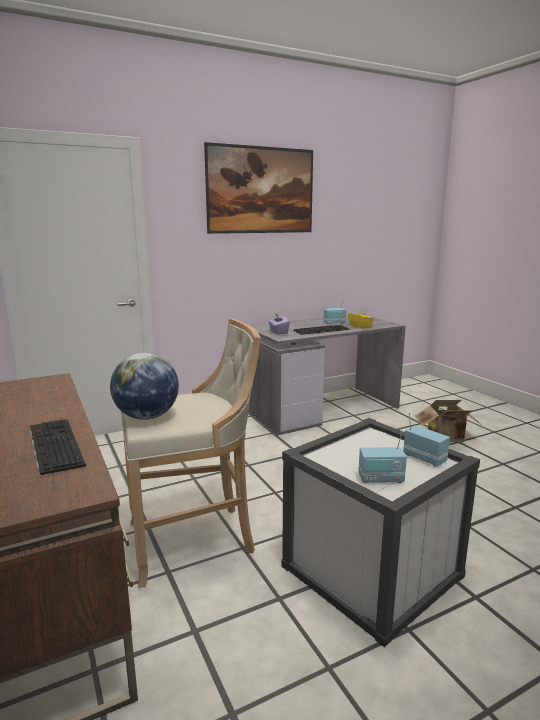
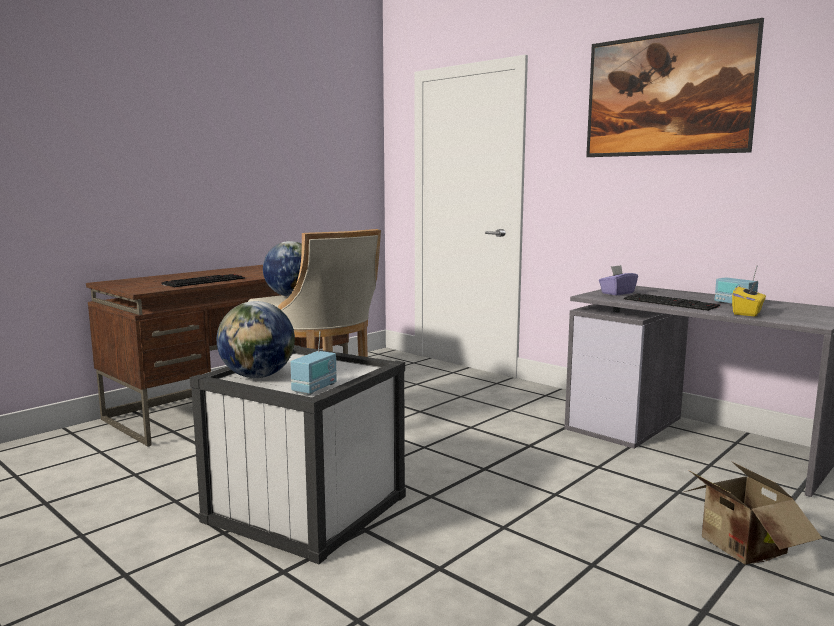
camera: 70 degrees right, 5 degrees down
radio [358,431,407,483] -> globe [217,301,295,378]

